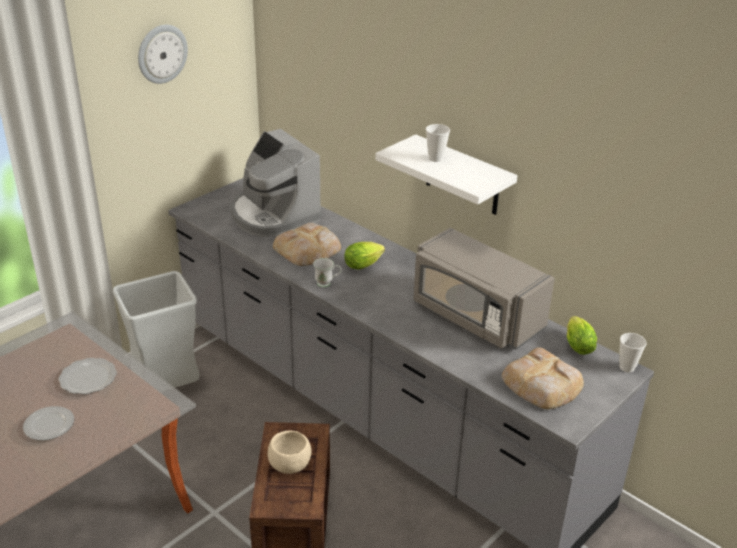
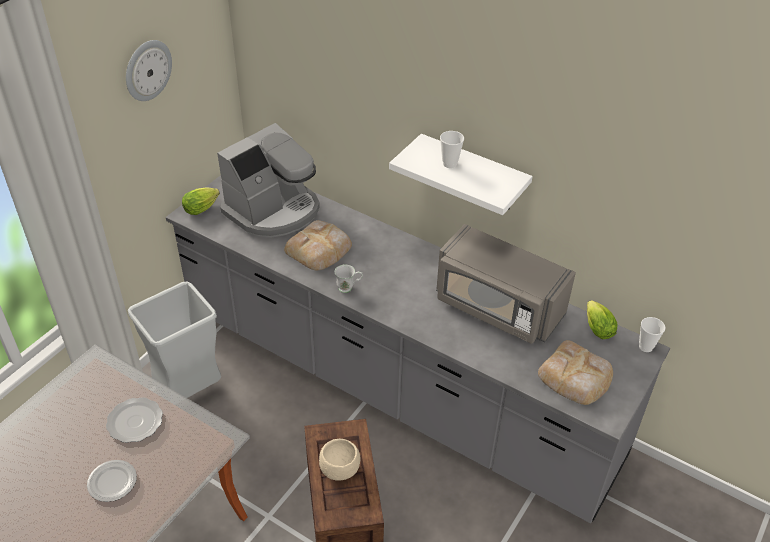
camera: 10 degrees left, 10 degrees up
coffee machine [231,129,322,237] -> coffee machine turned 90 degrees counterclockwise [217,123,320,238]
lettuce [344,242,385,270] -> lettuce moved to [182,187,220,215]

